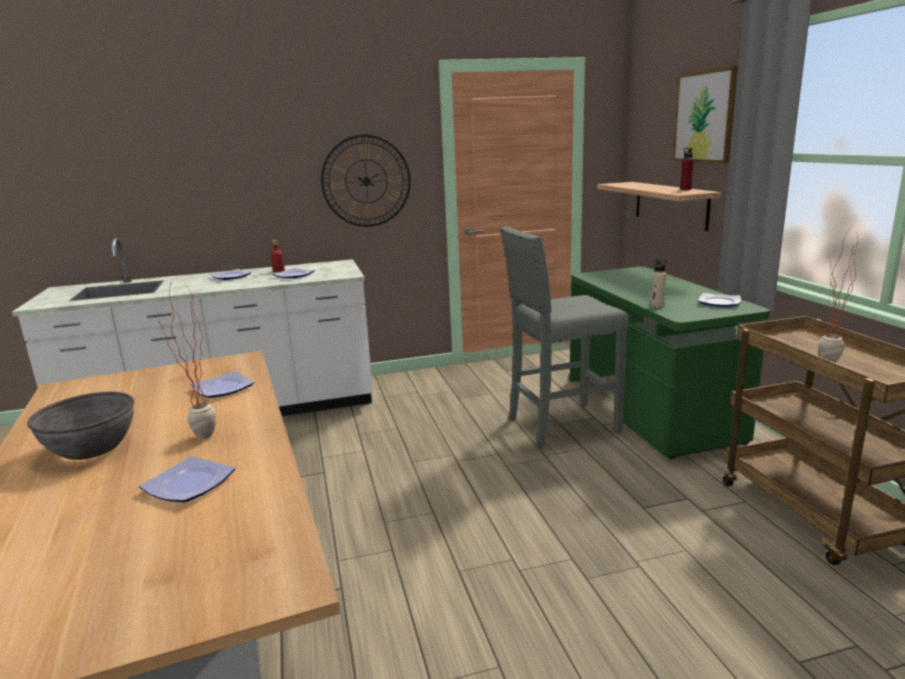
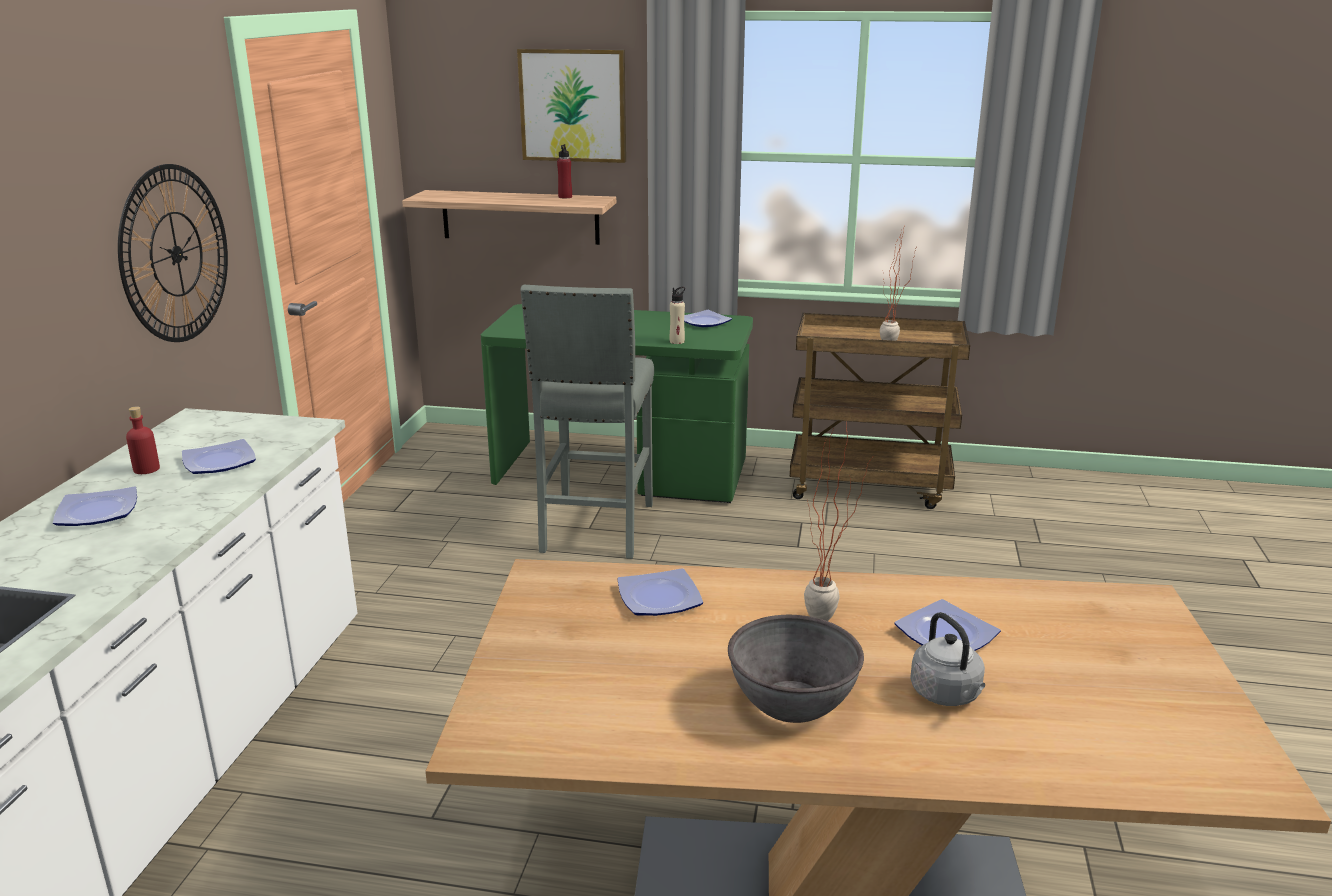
camera: 65 degrees left, 5 degrees up
none -> grey kettle [910,612,985,706]

